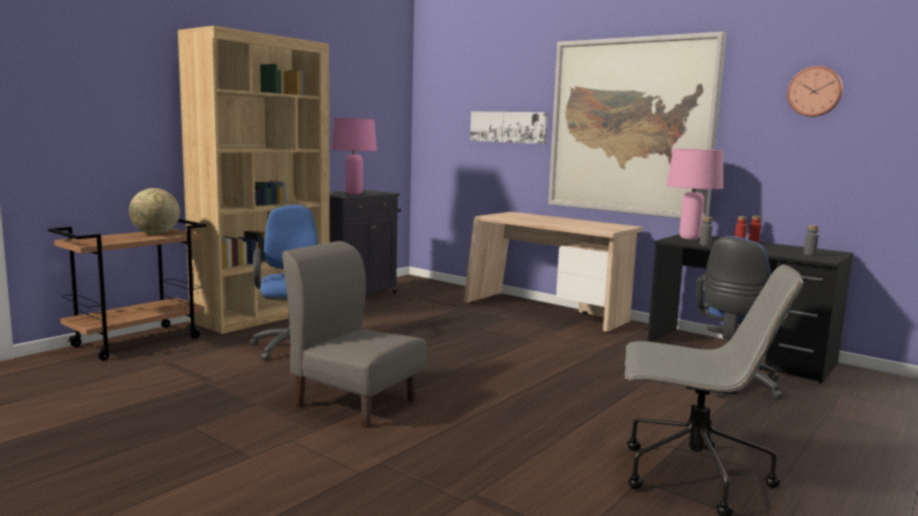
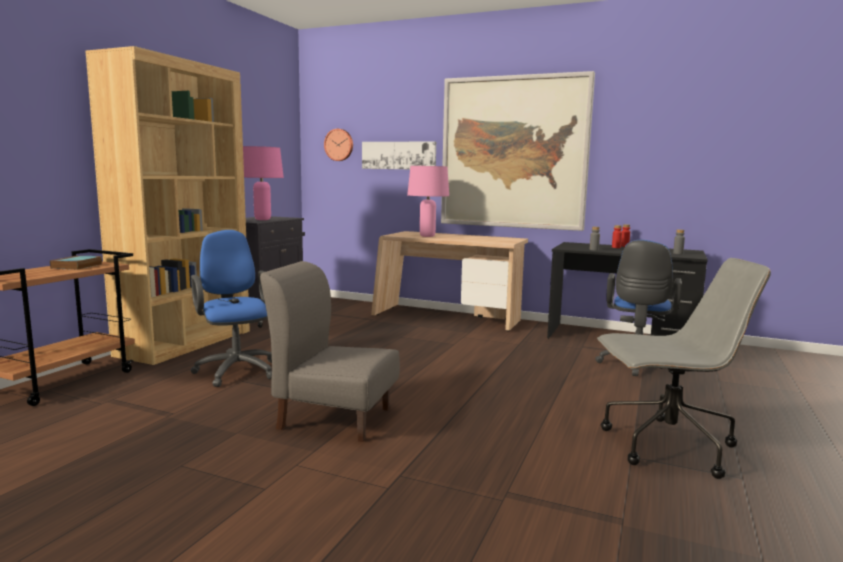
camera: 15 degrees left, 0 degrees up
globe [129,188,180,234] -> book [50,255,102,270]
pink table lamp [666,149,723,240] -> pink table lamp moved to [407,166,449,237]
wall clock [787,66,843,117] -> wall clock moved to [324,129,353,161]

